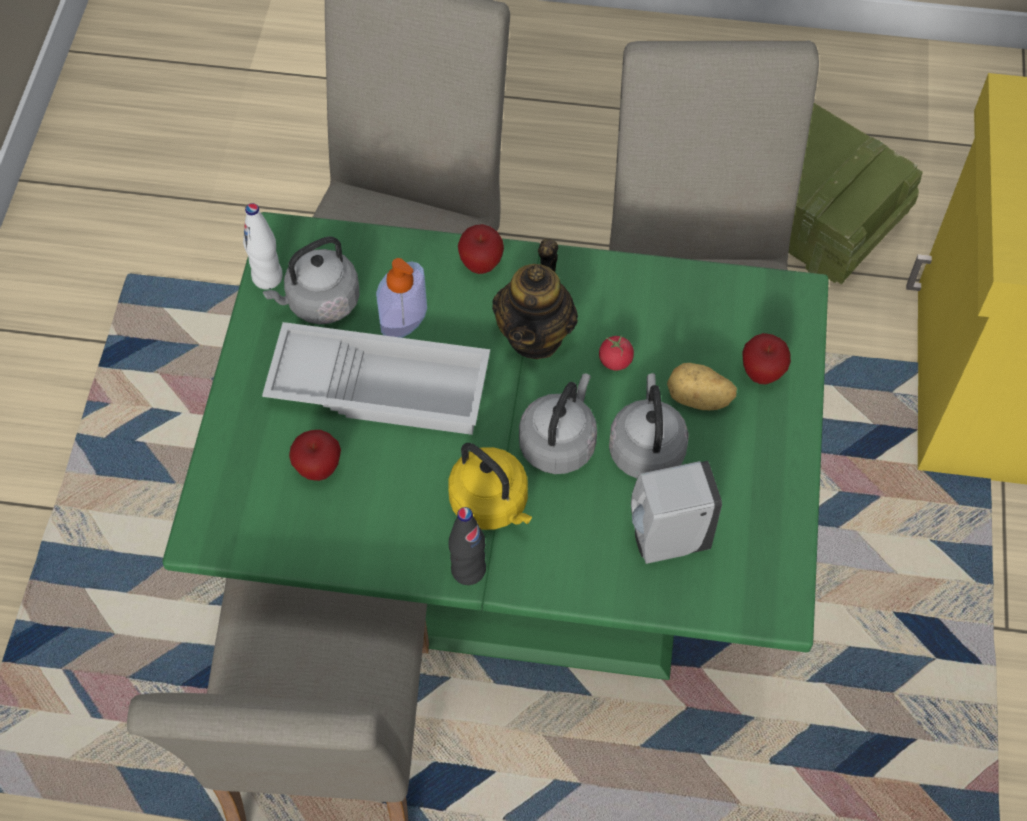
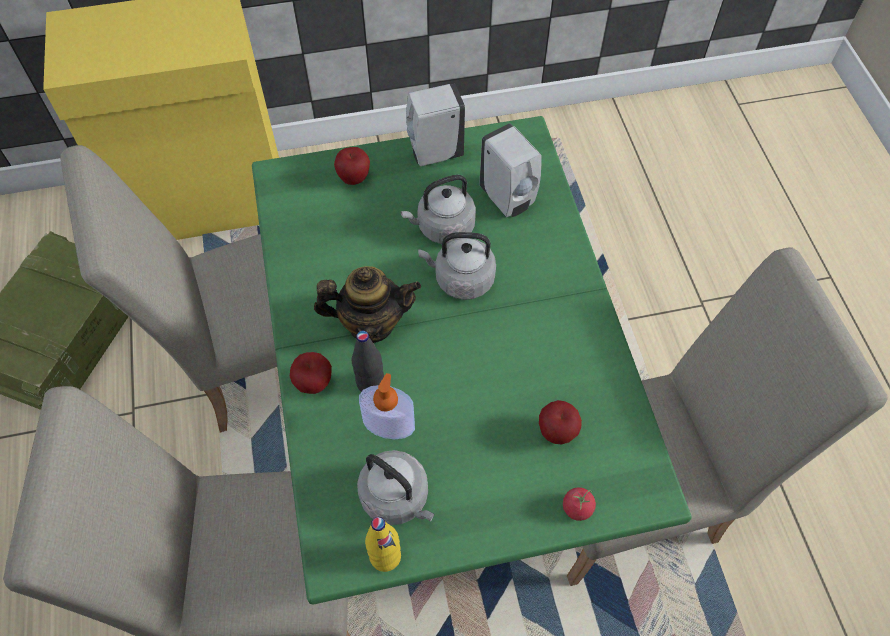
camera: 110 degrees left, 0 degrees up
white bottle [243,203,282,289] -> yellow bottle [365,517,401,572]
white tray [262,322,490,435] -> none
yellow kettle [448,443,532,530] -> none
black bottle [448,507,486,585] -> black bottle moved to [352,331,384,392]
tomato [599,336,634,370] -> tomato moved to [563,487,596,521]
potato [667,363,737,410] -> none
none -> white soap dispenser [406,84,465,167]

